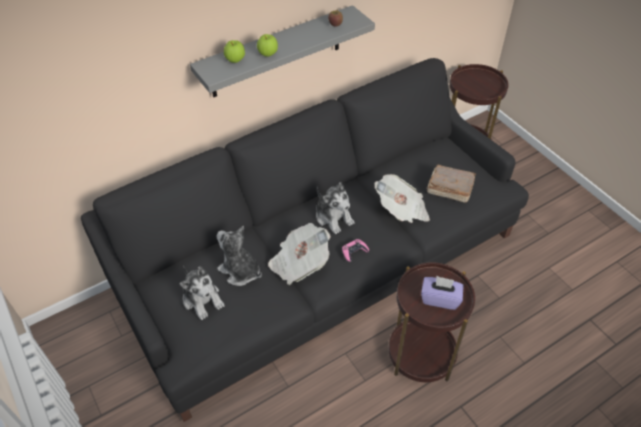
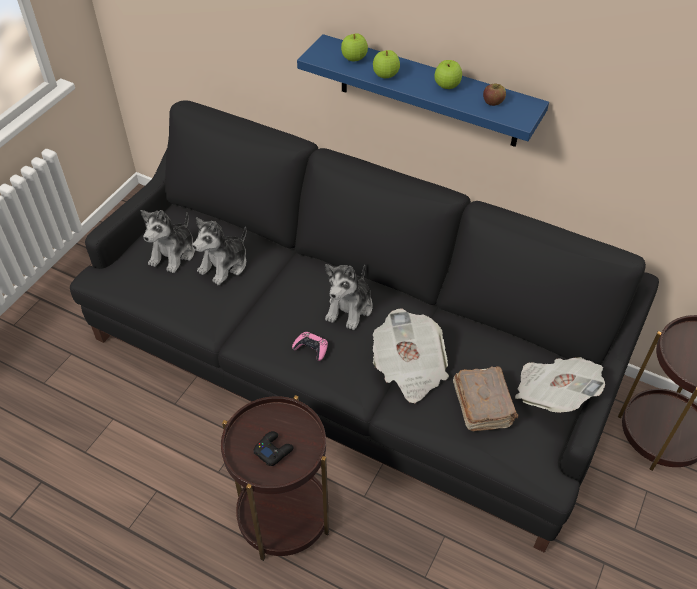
camera: 60 degrees right, 0 degrees up
grey shelf [190,5,375,97] -> blue shelf [297,34,549,147]
plush toy [216,226,262,286] -> plush toy turned 150 degrees counterclockwise [193,217,246,285]
newspaper [268,223,331,285] -> newspaper moved to [515,357,605,413]
purple tissue box [421,276,463,310] -> black game controller [253,431,294,466]
none -> apple [434,60,462,89]

